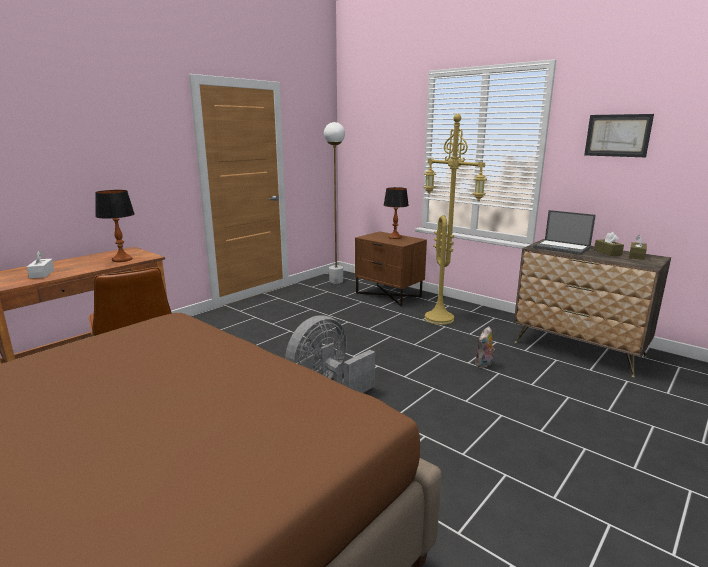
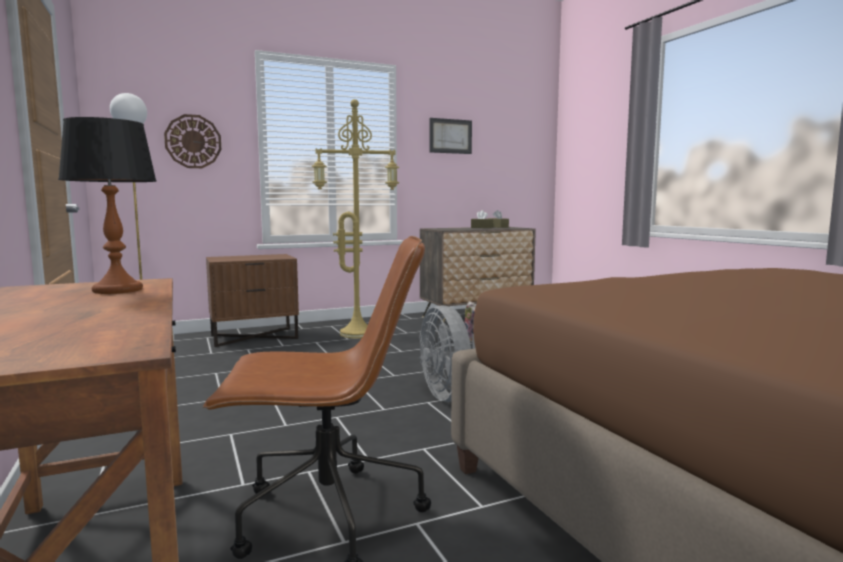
camera: 65 degrees left, 10 degrees down
white tissue box [27,251,54,279] -> none
table lamp [383,187,409,239] -> none
laptop [533,210,596,255] -> none
none -> wall clock [164,114,221,168]

